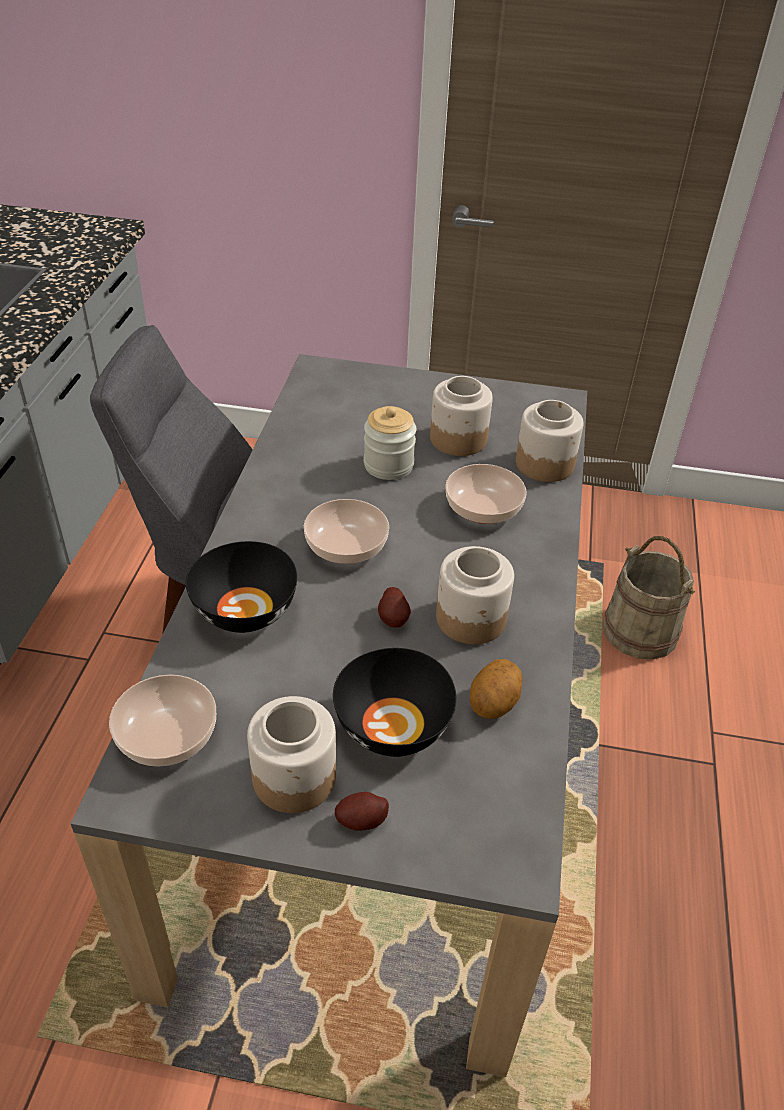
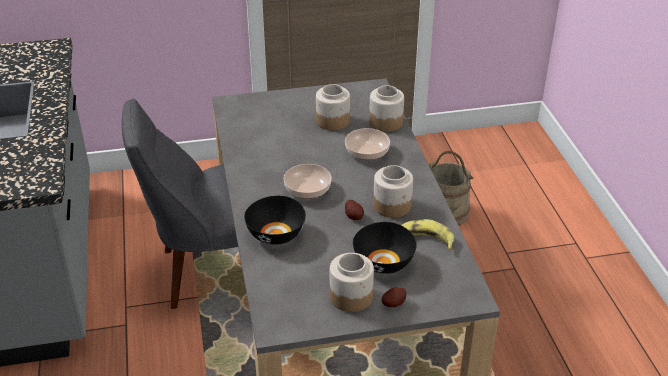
camera: 20 degrees left, 5 degrees down
bowl [109,675,216,767] -> none
jar [364,406,416,480] -> none
potato [470,659,523,719] -> banana [401,219,454,250]

